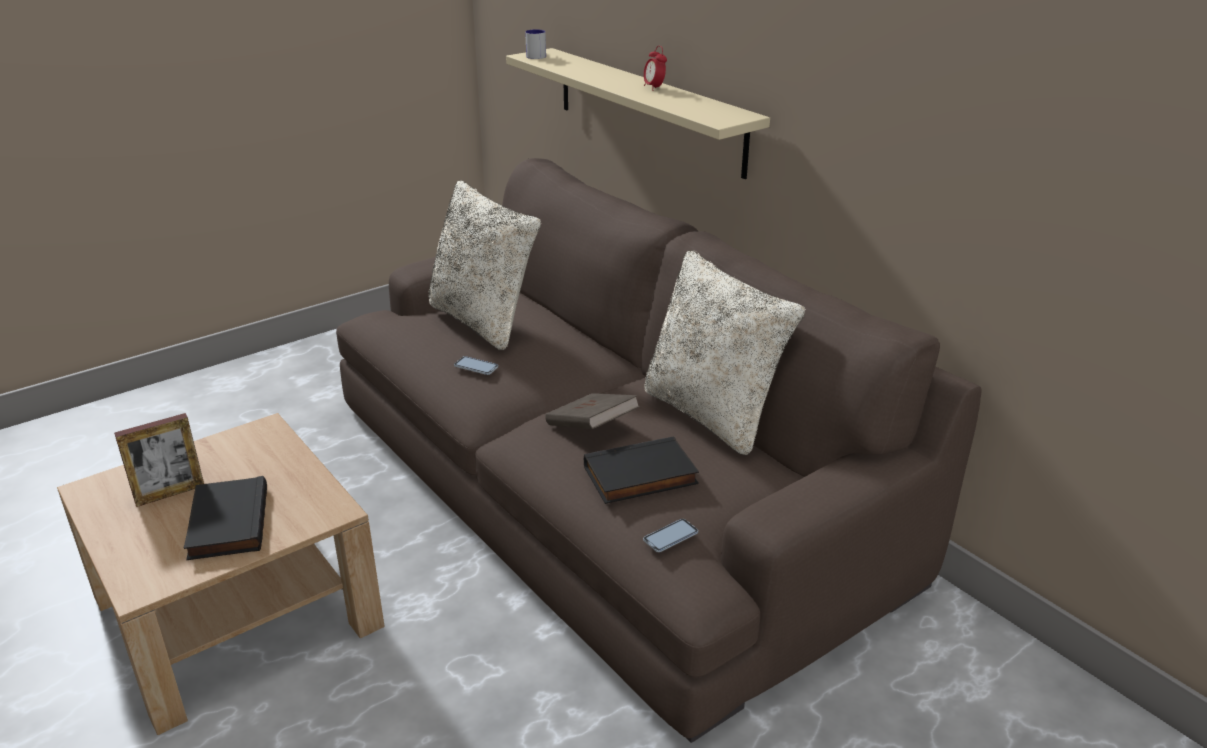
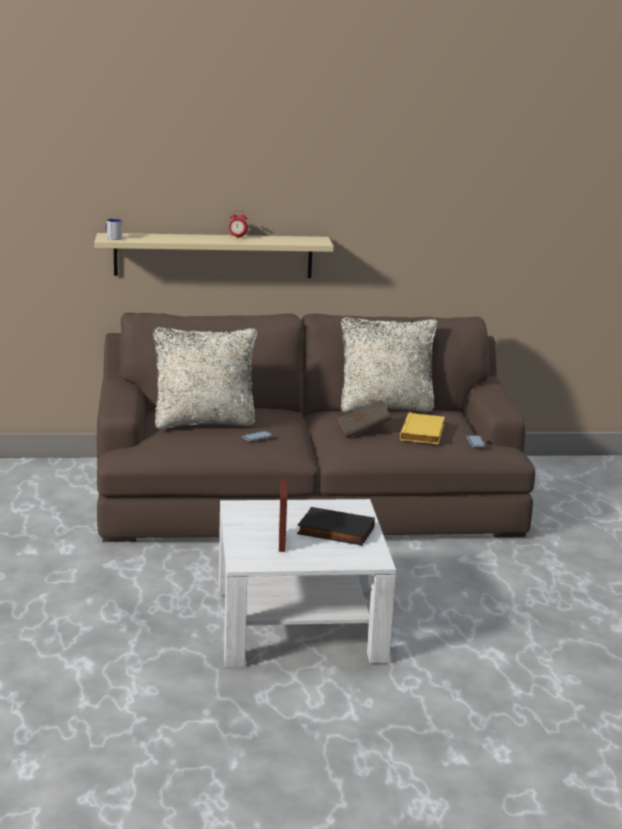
camera: 60 degrees left, 10 degrees down
brown coffee table [57,413,385,735] -> white coffee table [219,499,396,667]
black book [584,437,699,504] -> yellow book [400,412,445,444]

